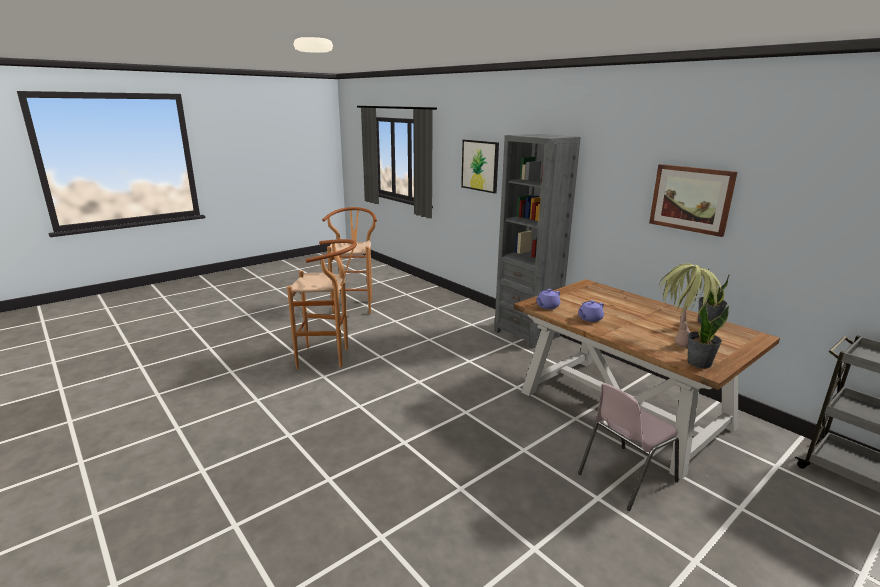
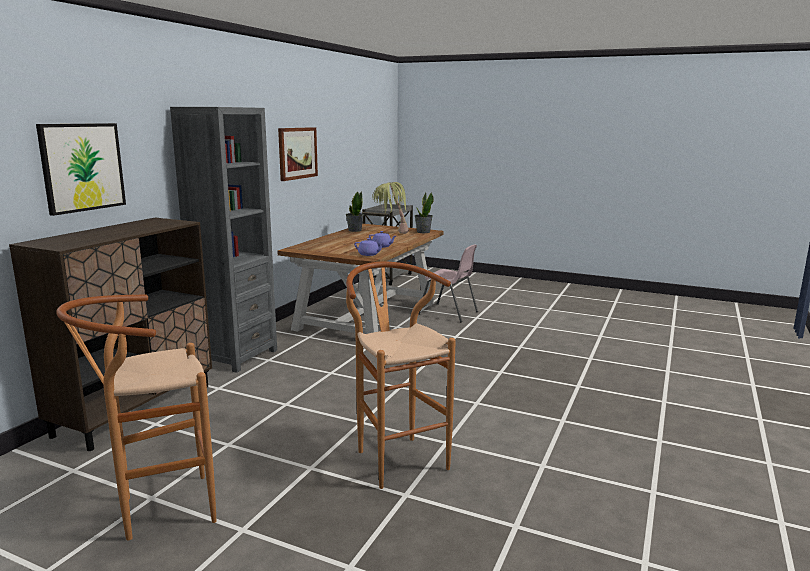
camera: 115 degrees left, 5 degrees down
none -> brown cabinet [9,218,212,451]

